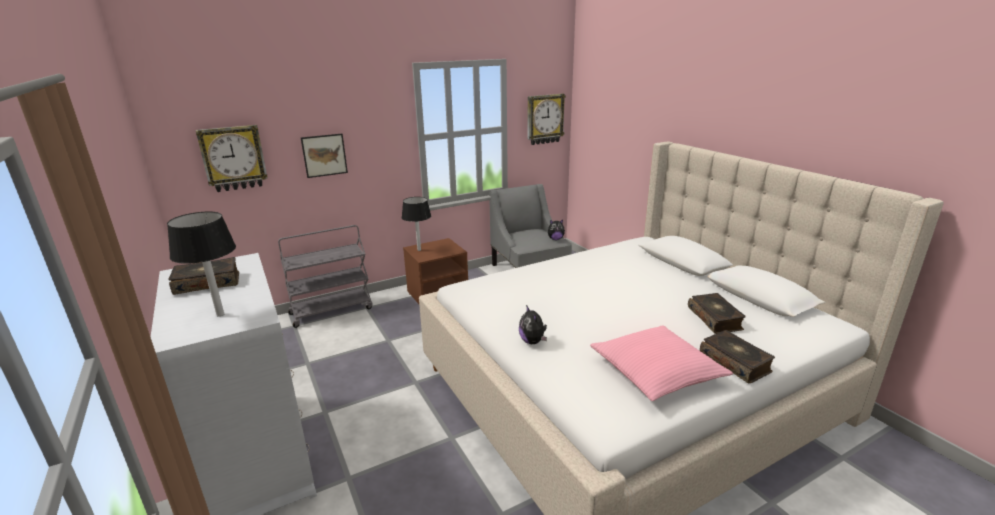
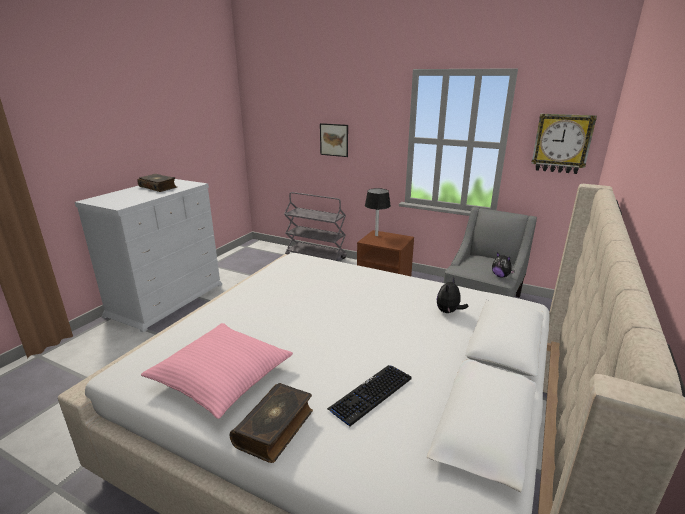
camera: 55 degrees right, 0 degrees up
black table lamp [167,211,236,317] -> none
wall clock [195,125,268,192] -> none
plush toy [519,305,547,344] -> plush toy moved to [437,277,469,313]
book [688,293,746,334] -> keyboard [327,365,412,427]

